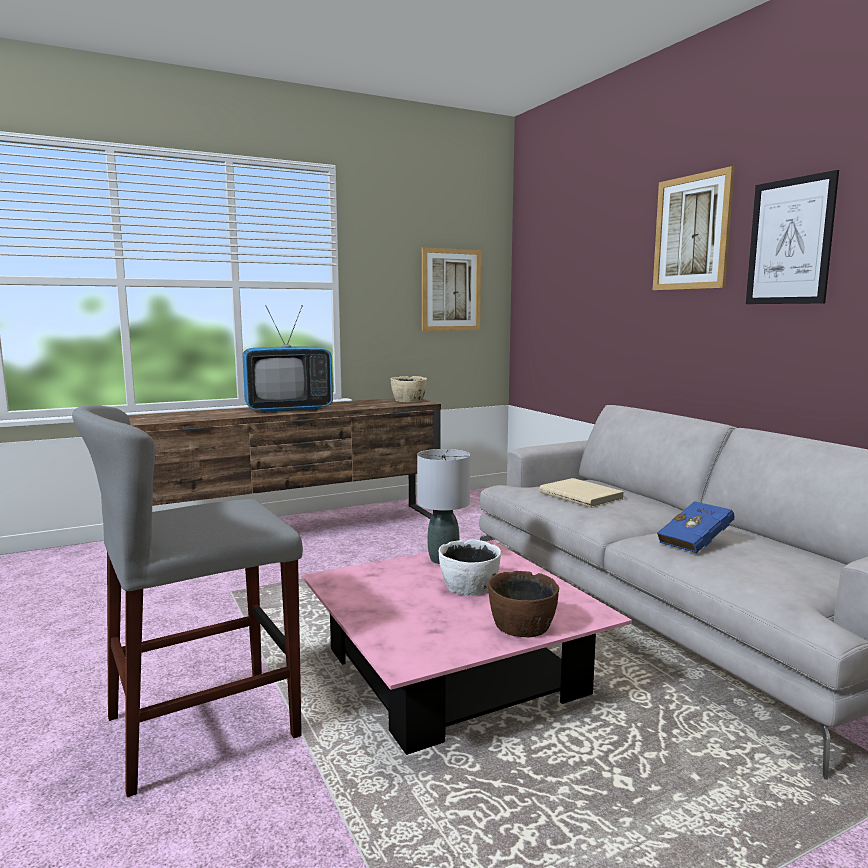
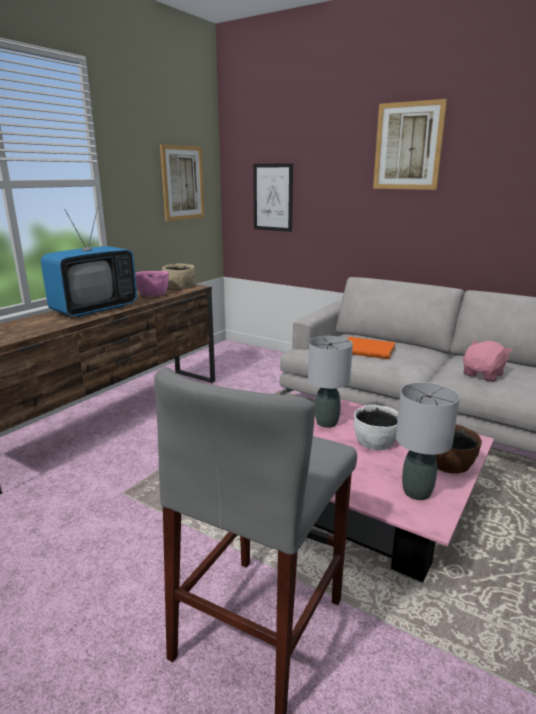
camera: 30 degrees left, 10 degrees up
beige book [540,478,624,508] -> orange book [347,337,396,359]
blue book [657,501,735,553] -> pink plush toy [463,341,513,382]
picture [746,170,839,304] -> picture moved to [253,163,293,232]
none -> pink bowl [135,271,169,296]
none -> grey table lamp [396,382,460,500]

